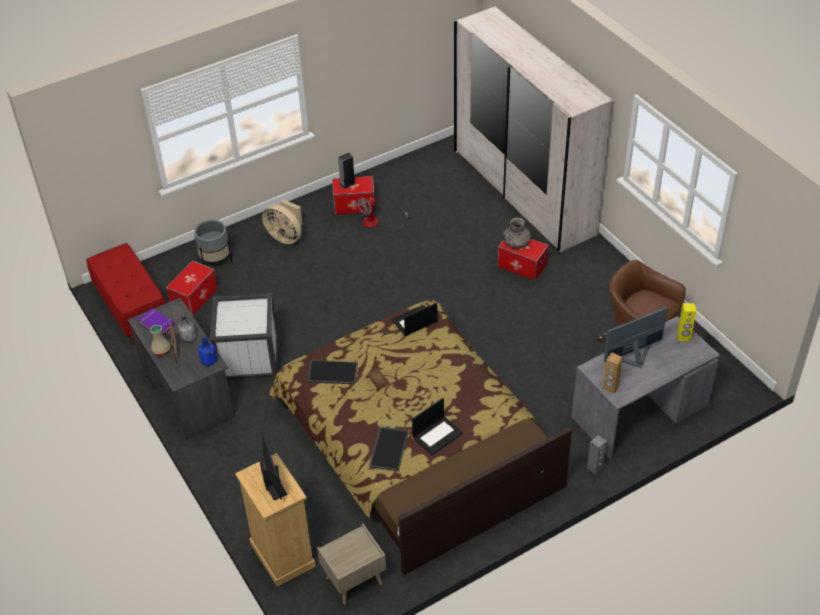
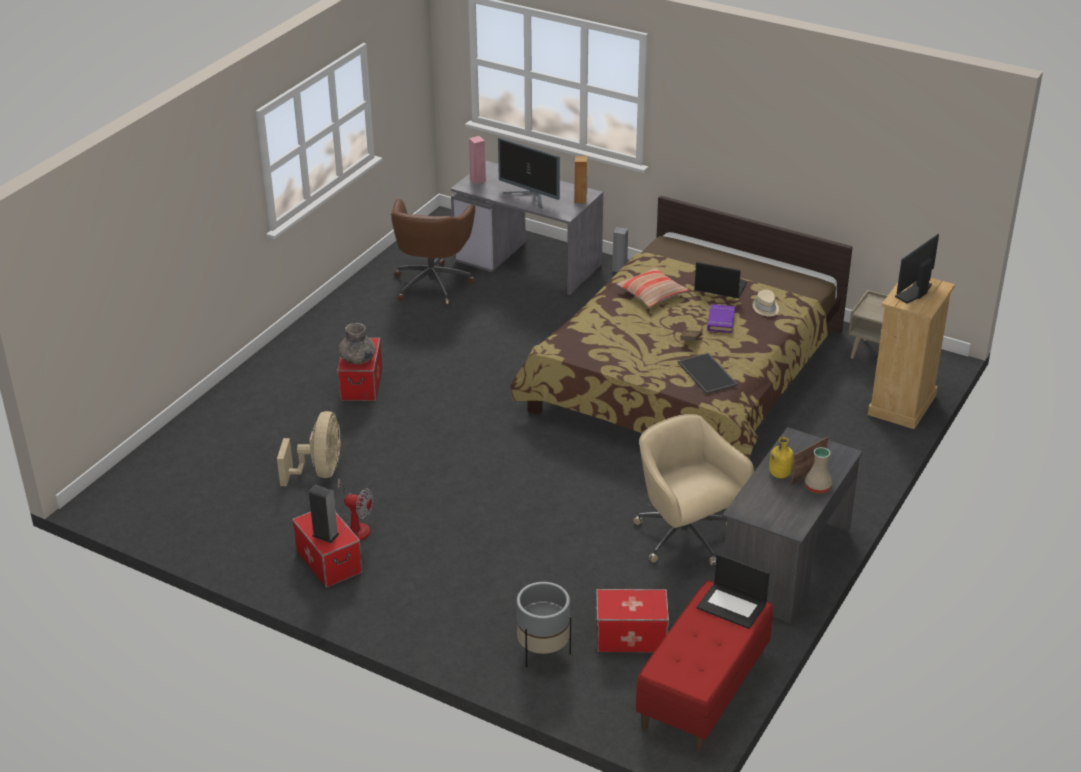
camera: 120 degrees left, 10 degrees down
purple book [138,308,175,335] -> purple book moved to [707,304,735,333]
grey bottle [177,315,196,343] -> yellow bottle [769,437,794,478]
blue bottle [198,338,217,366] -> none
white storage box [209,293,279,380] -> beige office chair [633,414,754,565]
beige fan [262,199,303,244] -> beige fan moved to [277,411,341,486]
tray [369,427,409,471] -> beige hat [752,290,779,317]
laptop [392,303,438,336] -> laptop moved to [697,553,770,629]
white wardrobe [454,6,613,252] -> none
yellow speaker [677,303,696,341] -> pink speaker [469,136,486,184]
none -> pillow [616,268,689,307]

